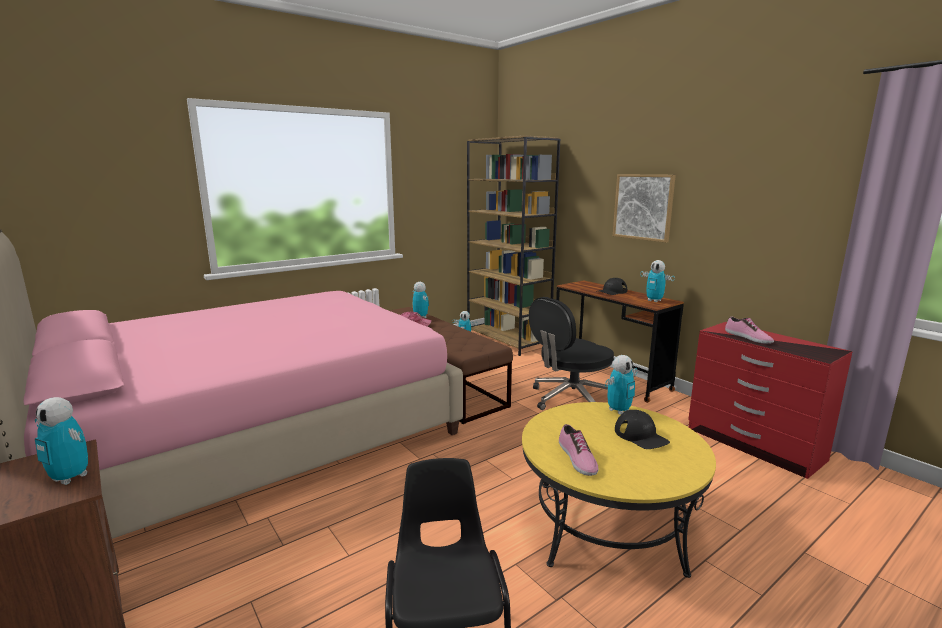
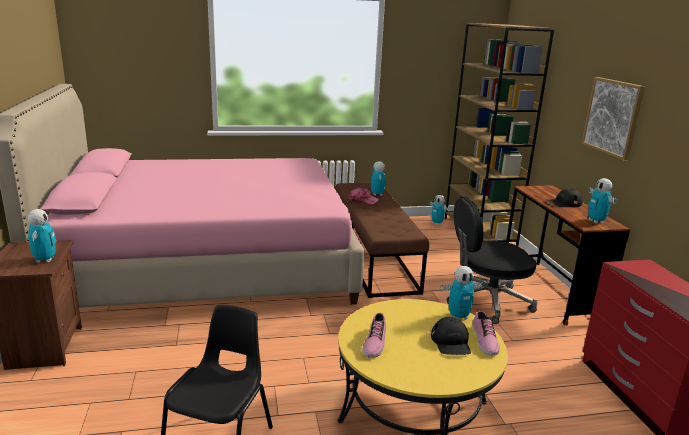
camera: 25 degrees right, 5 degrees up
toy robot [35,397,88,485] -> toy robot turned 150 degrees counterclockwise [28,209,56,263]
shoe [725,317,774,344] -> shoe moved to [472,311,500,356]

